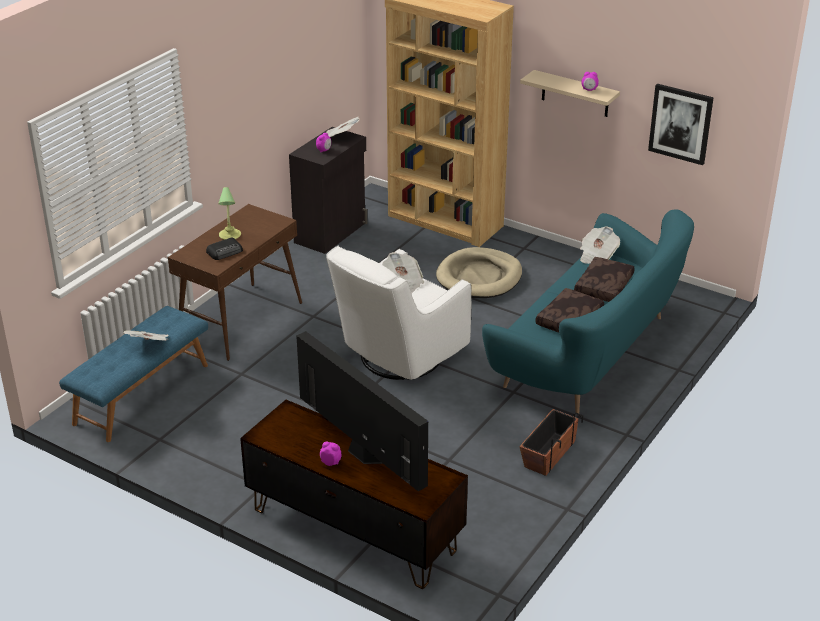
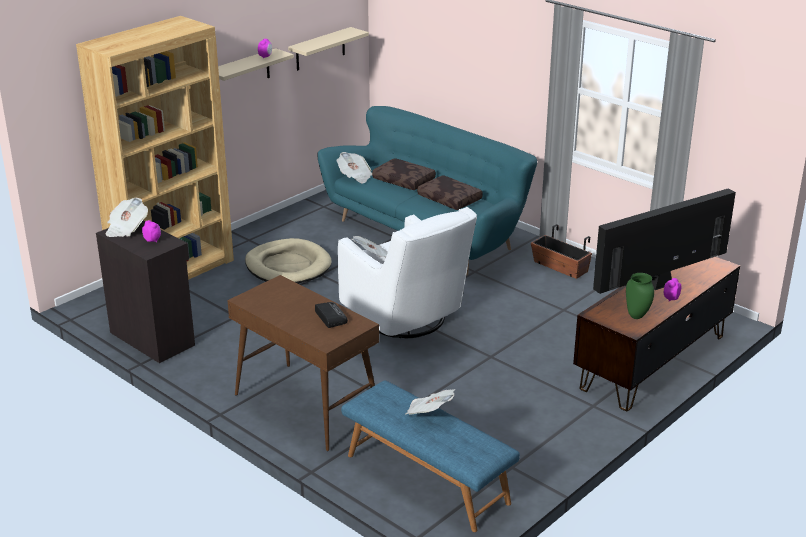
camera: 80 degrees left, 5 degrees down
table lamp [218,187,241,240] -> none
picture [648,84,714,165] -> beige shelf [288,27,369,71]
none -> green vase [626,273,654,319]

